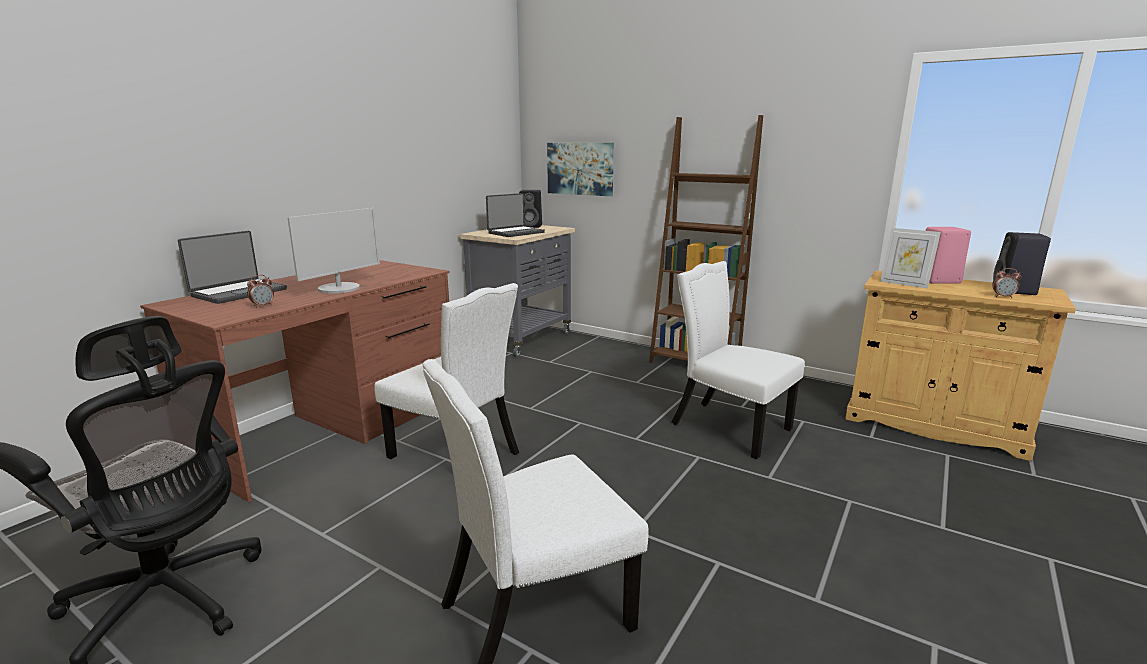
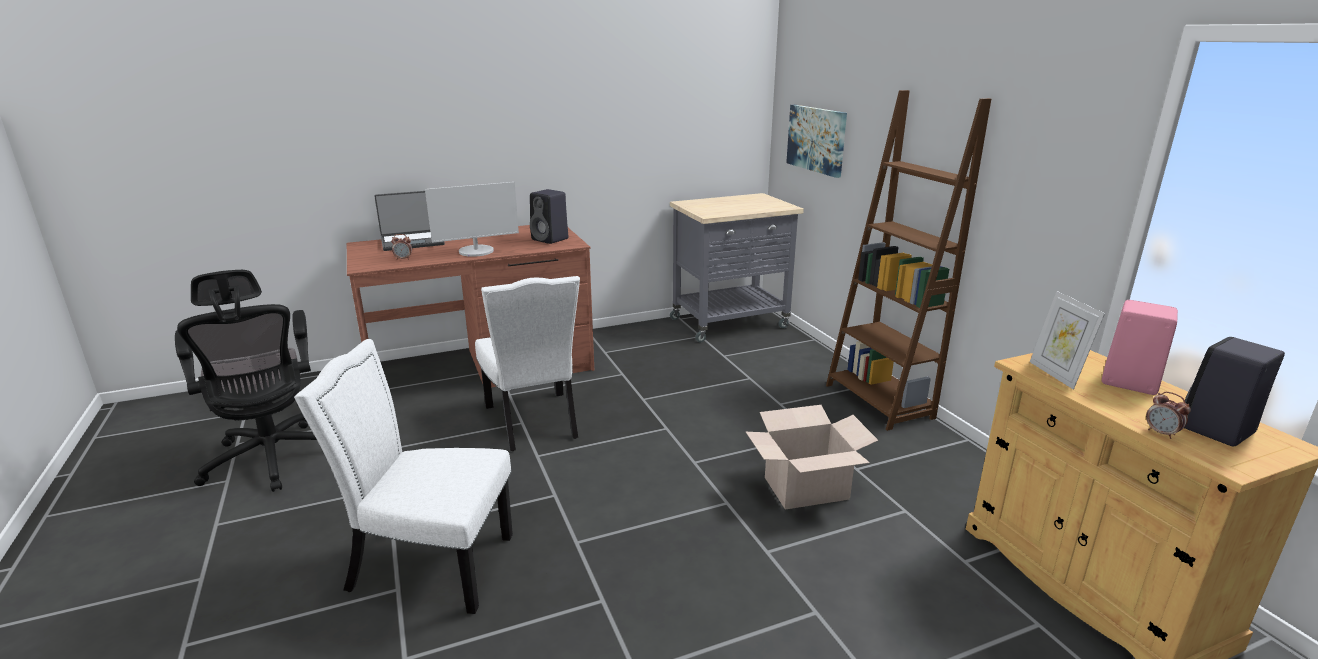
camera: 35 degrees right, 5 degrees up
laptop [486,193,545,237] -> none
black speaker [519,190,542,228] -> black speaker moved to [530,189,568,244]
white chair [671,261,805,459] -> cardboard box [746,405,878,510]

